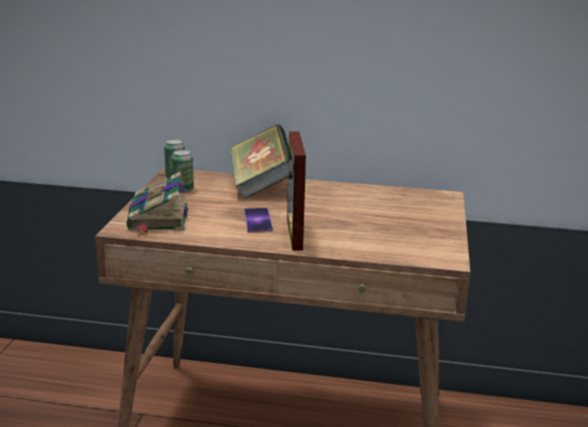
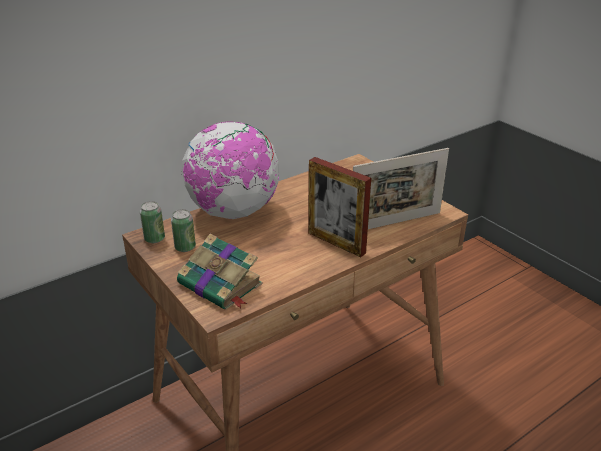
camera: 45 degrees left, 10 degrees up
book [230,124,289,199] -> globe [181,121,279,219]
phone [244,208,273,232] -> none
none -> picture frame [353,148,449,229]

